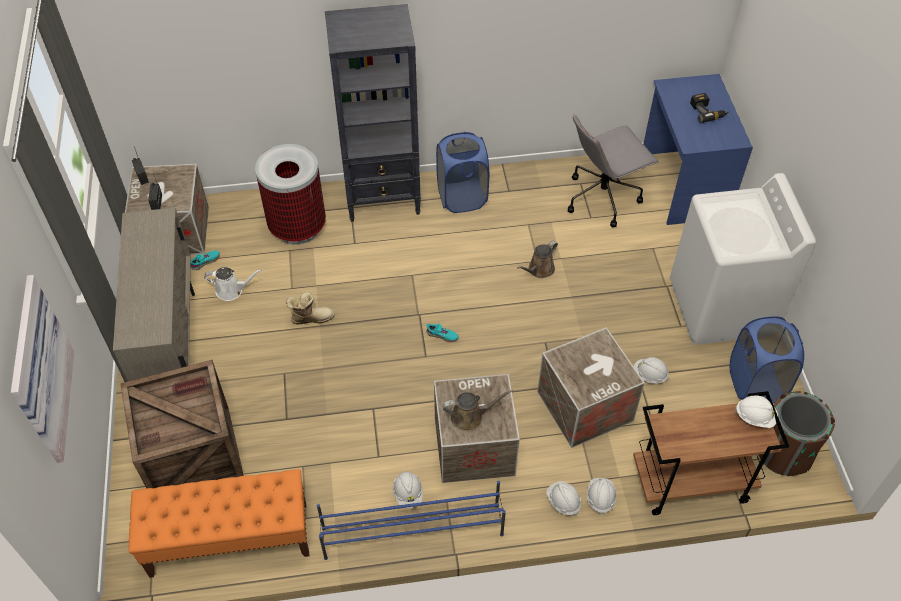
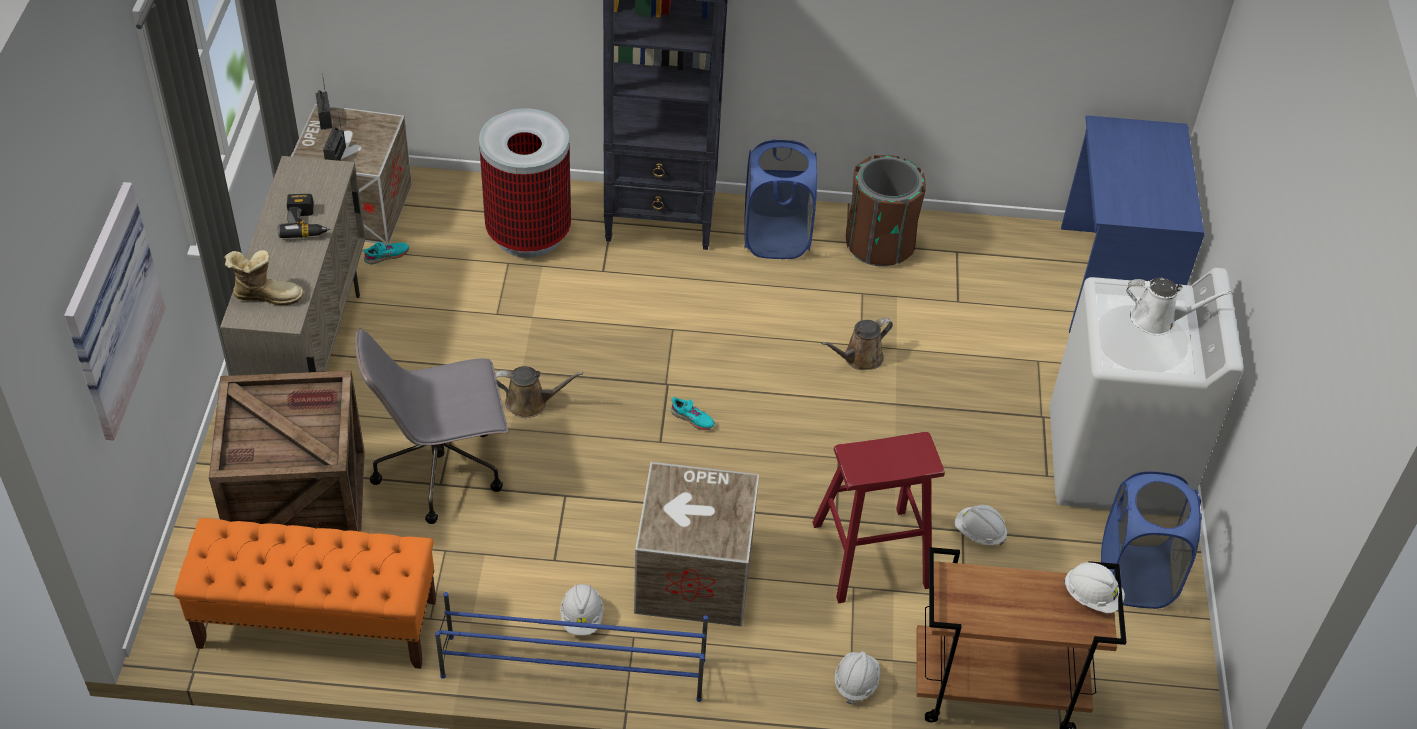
camera: 10 degrees right, 5 degrees down
white watering can [204,267,262,301] -> white watering can moved to [1126,278,1231,335]
boot [286,292,335,324] -> boot moved to [224,250,304,305]
brown watering can [443,389,513,431] -> brown watering can moved to [495,366,583,418]
crate [537,327,645,448] -> red stool [812,432,945,603]
white hard hat [546,481,581,516] -> none
grey office chair [568,115,659,228] -> grey office chair moved to [355,328,508,524]
power drill [690,93,728,123] -> power drill moved to [278,194,331,238]
brown trash can [759,391,835,476] -> brown trash can moved to [846,155,926,266]

